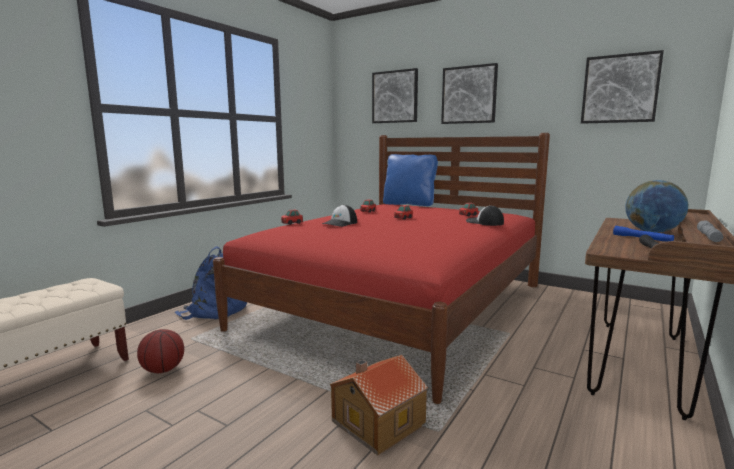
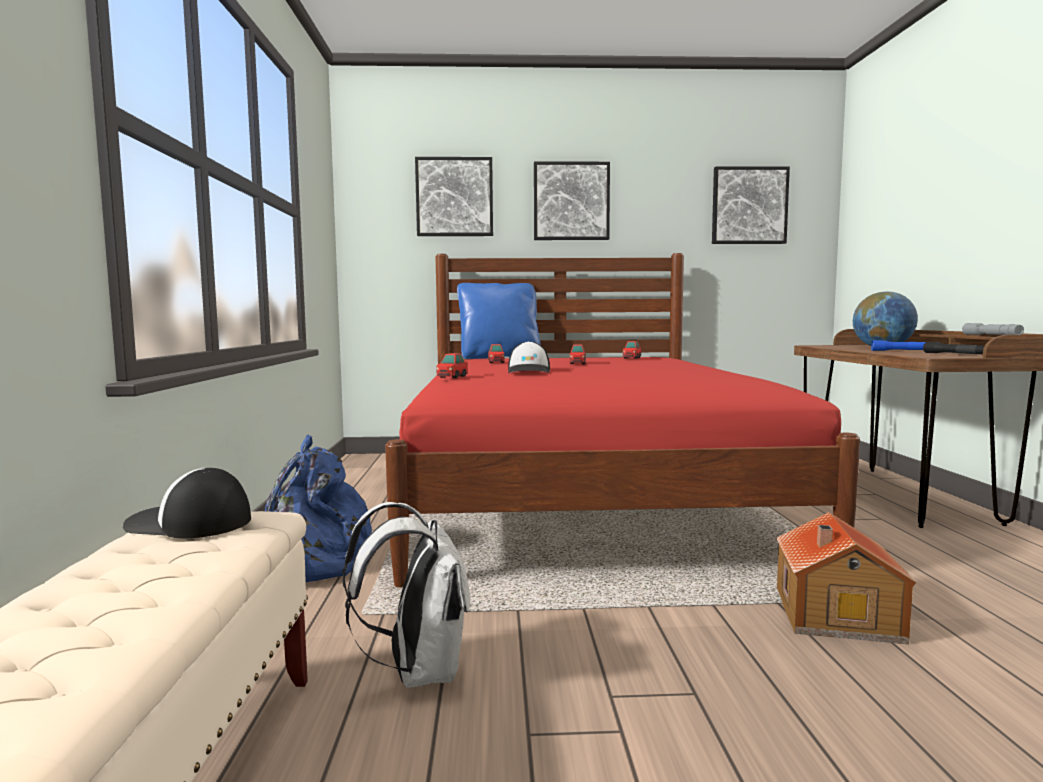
camera: 35 degrees left, 5 degrees down
basketball [137,329,184,373] -> white backpack [342,502,470,688]
cap [466,205,504,226] -> cap moved to [123,468,251,538]

